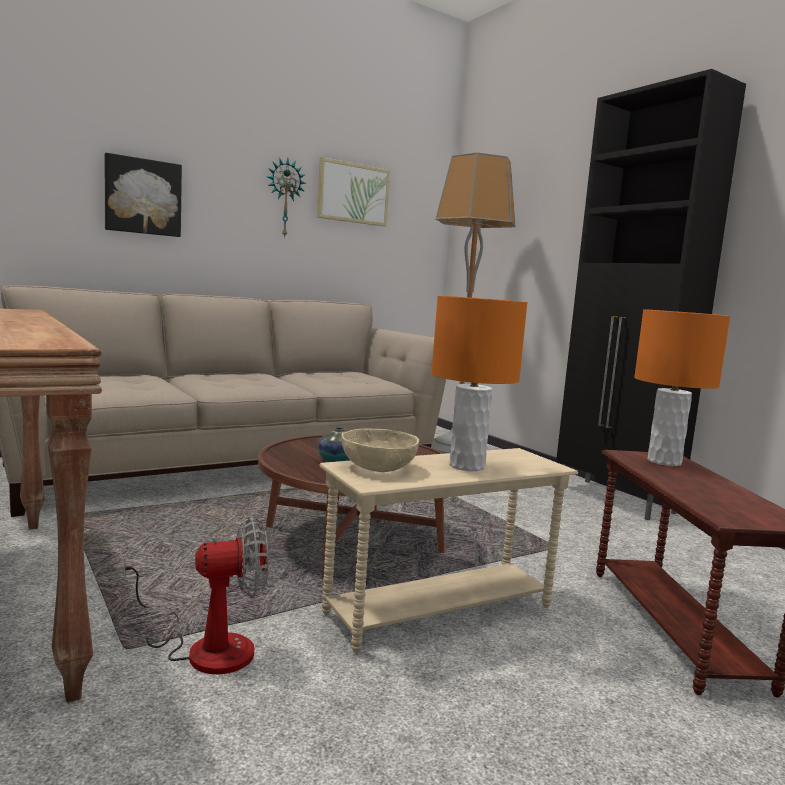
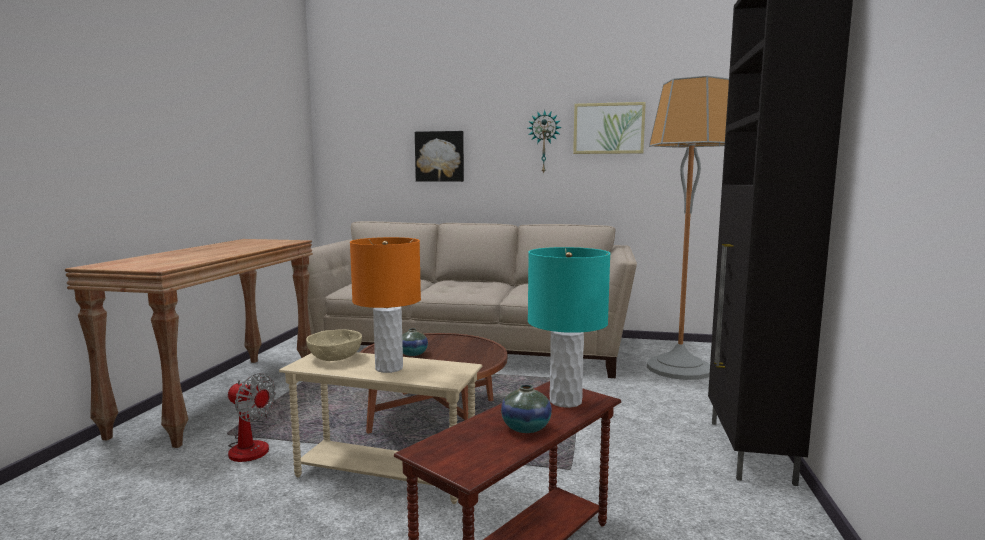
camera: 45 degrees right, 0 degrees up
orange table lamp [634,309,730,466] -> turquoise table lamp [528,247,610,408]
none -> vase [501,385,552,433]

